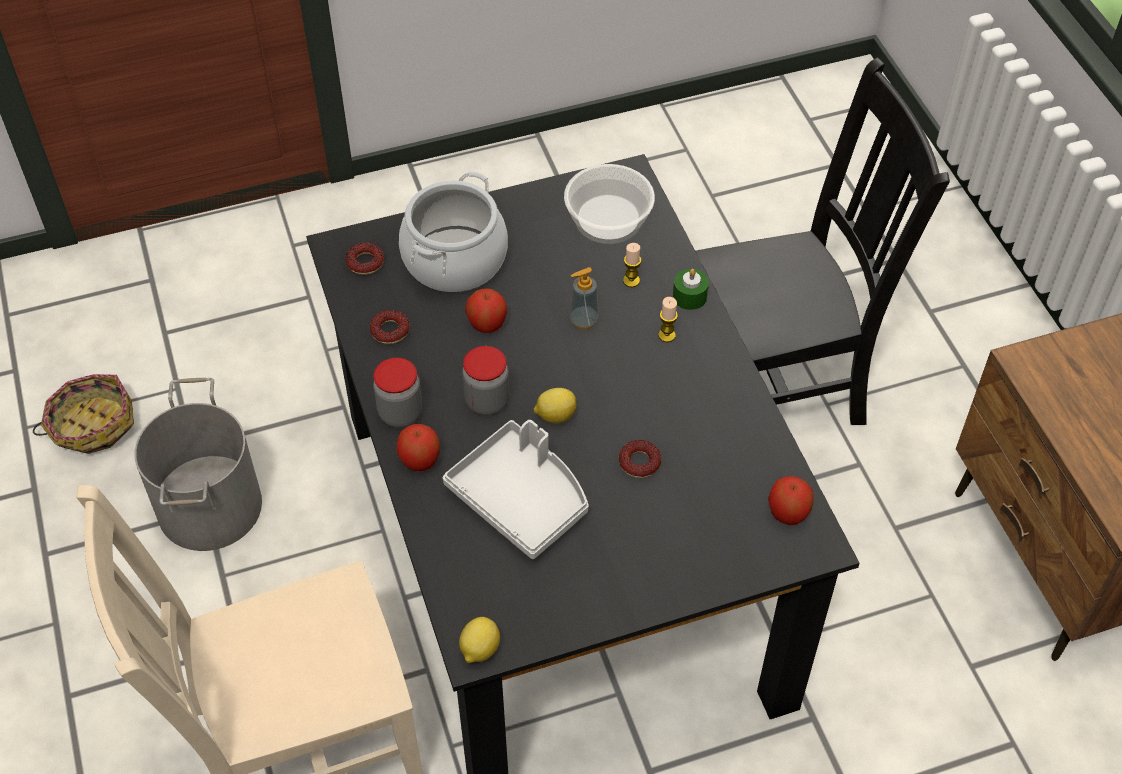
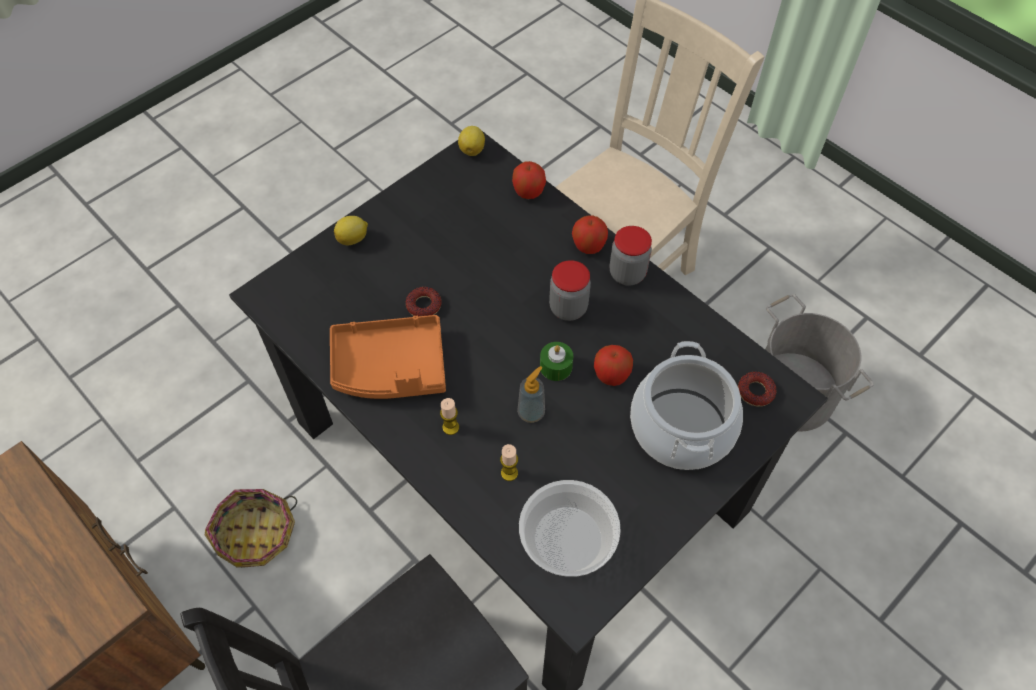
camera: 155 degrees right, 5 degrees up
basket [33,374,134,454] -> basket moved to [205,489,297,568]
donut [370,310,410,344] -> none
grey tray [443,420,589,559] -> none
lemon [534,388,577,423] -> lemon moved to [334,216,368,245]
green candle [673,269,709,310] -> green candle moved to [540,342,573,381]
apple [768,476,814,525] -> apple moved to [512,161,546,199]
none -> orange tray [330,315,446,399]

